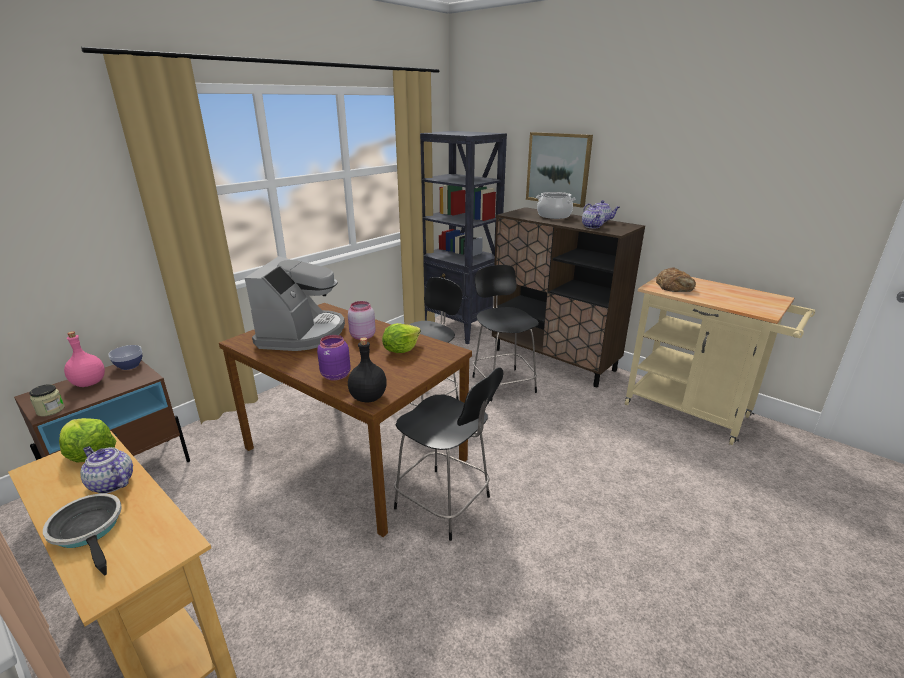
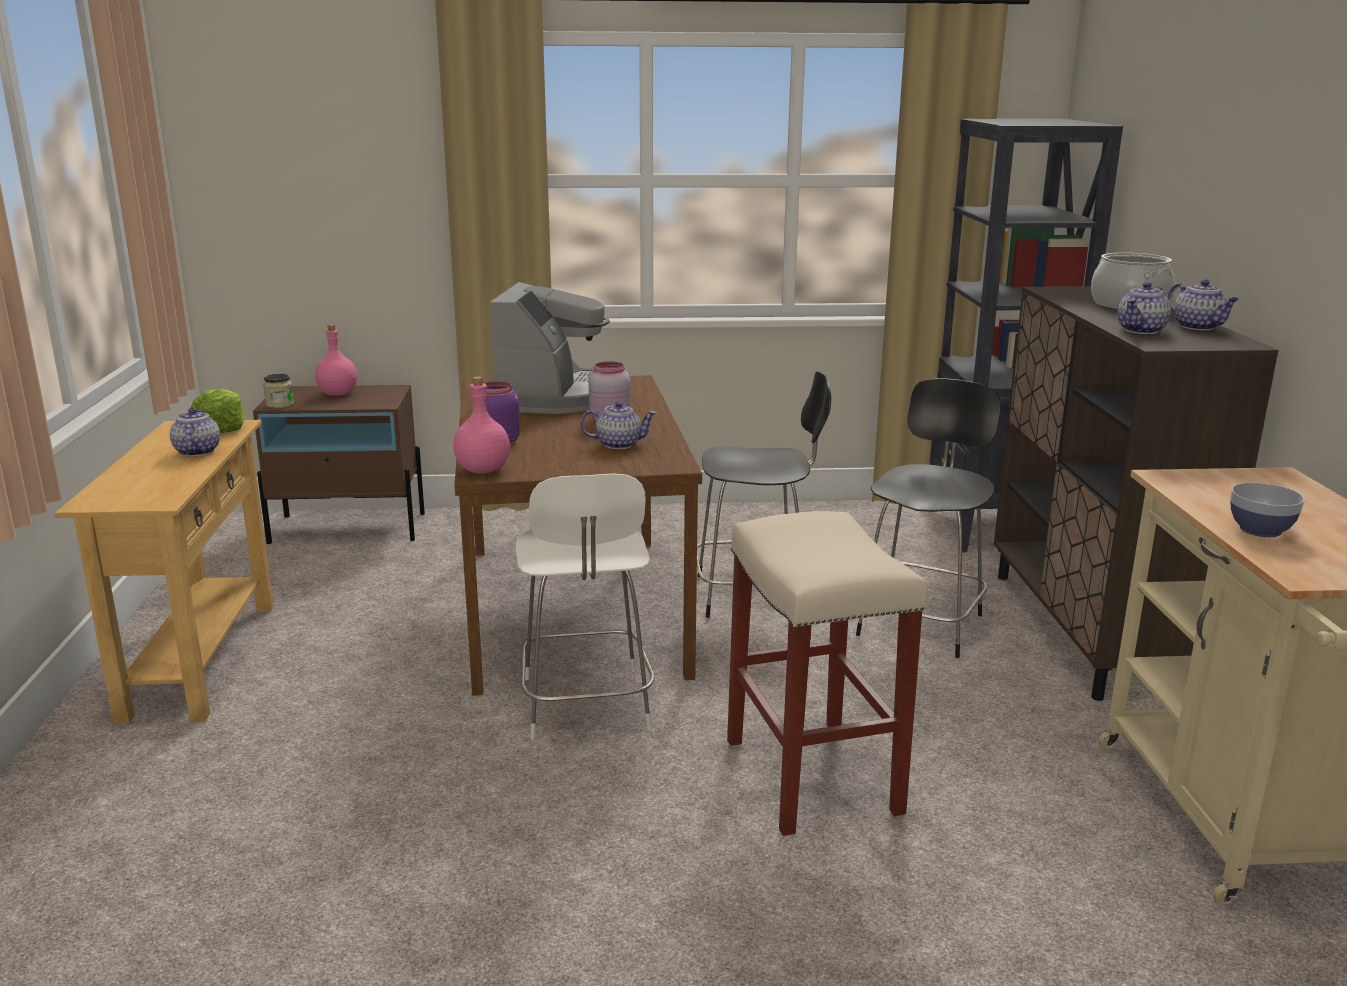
camera: 45 degrees right, 5 degrees down
frying pan [43,493,122,576] -> none
bowl [108,345,142,370] -> bowl moved to [1230,483,1305,537]
coffee machine [245,256,345,351] -> coffee machine turned 45 degrees counterclockwise [490,282,610,414]
black bottle [348,338,387,402] -> pink bottle [453,376,510,474]
lettuce [382,323,421,353] -> teapot [580,401,657,449]
black chair [394,367,503,541] -> white chair [516,473,654,739]
picture [526,132,593,208] -> none
bread [656,267,696,292] -> none
none -> beige stool [727,511,928,836]

